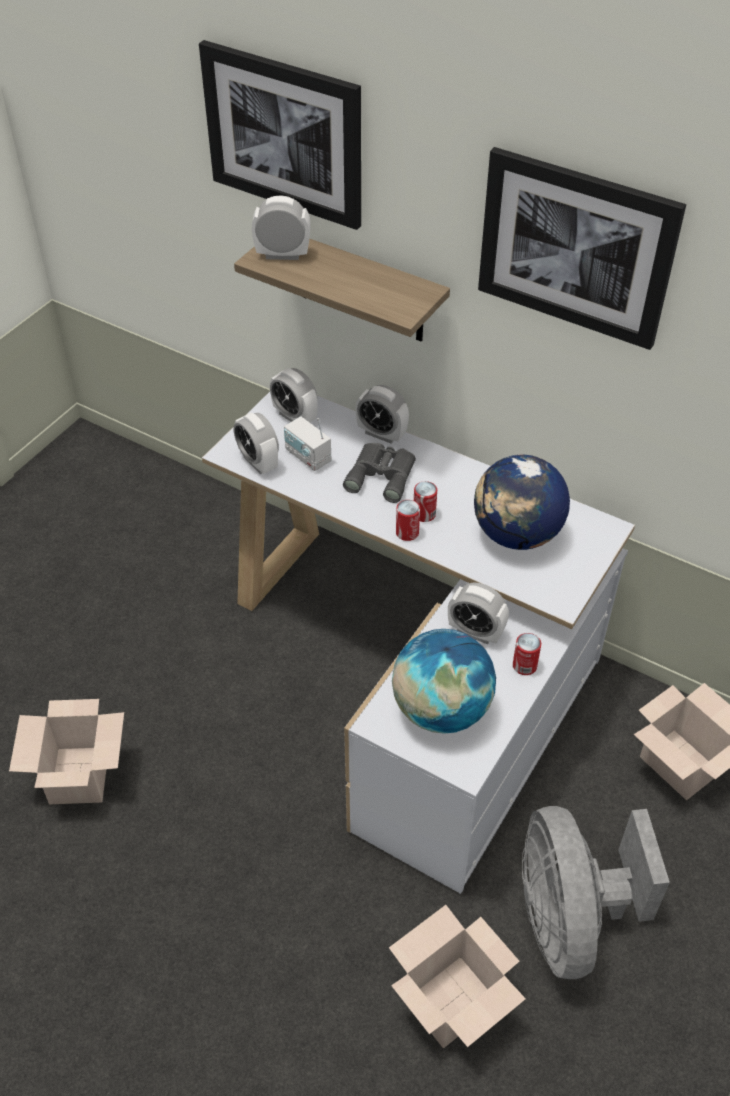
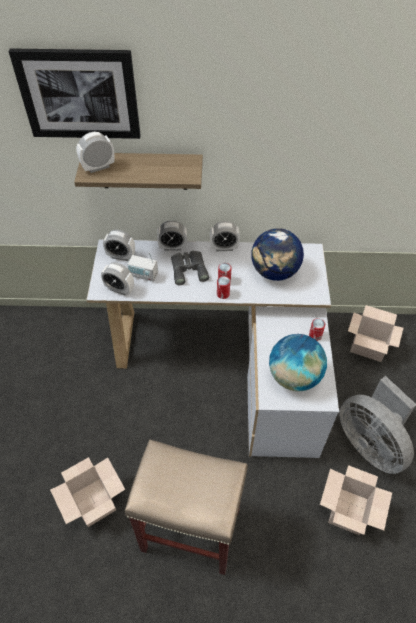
camera: 30 degrees left, 5 degrees up
alarm clock [448,583,509,644] -> alarm clock moved to [210,221,240,251]
picture [478,147,686,350] -> none
none -> beige stool [125,440,248,575]

